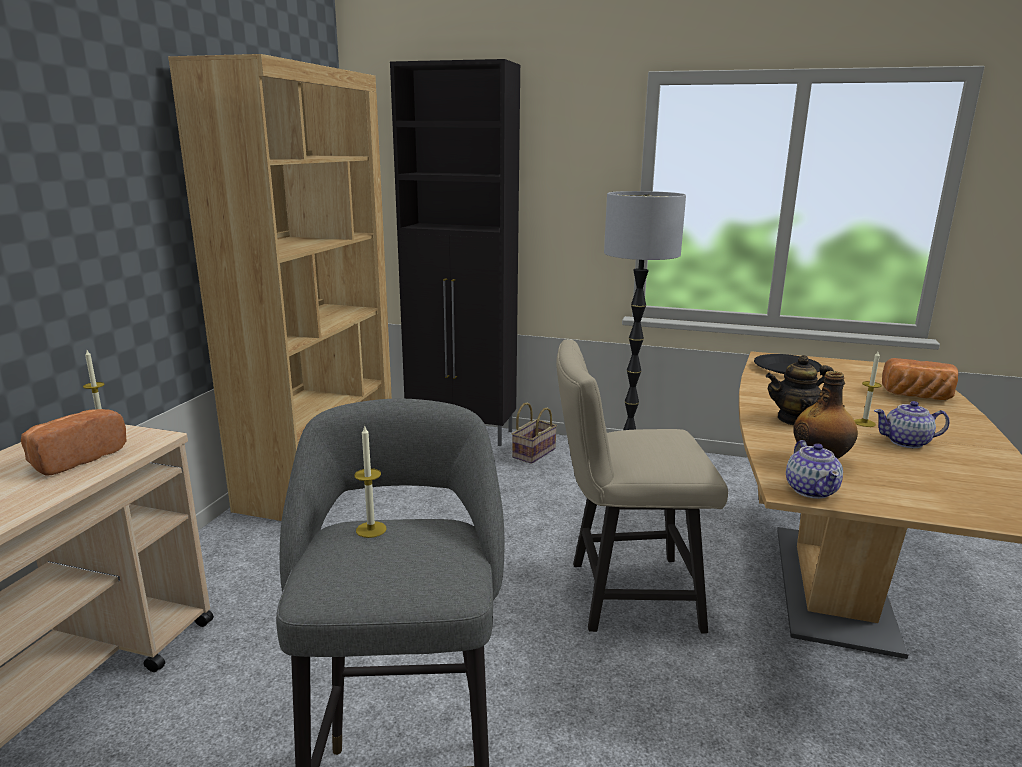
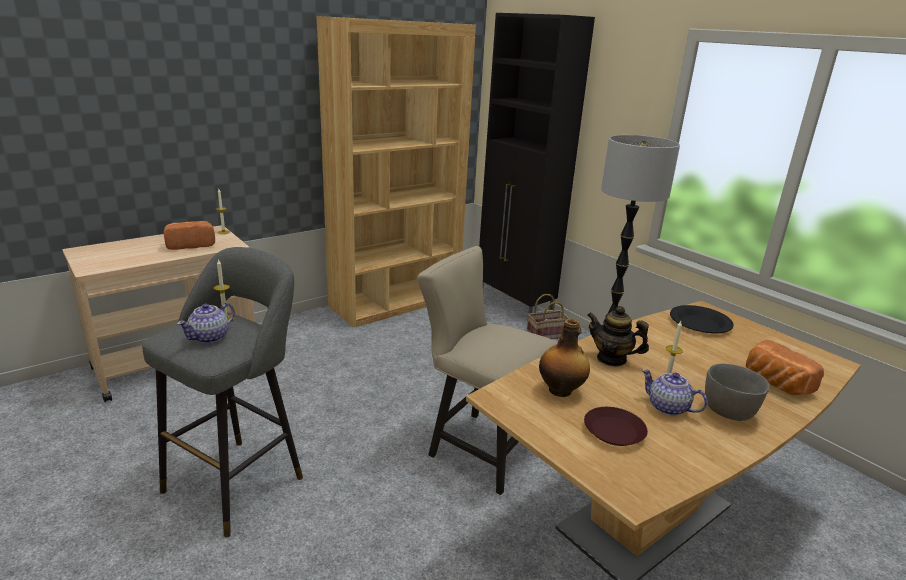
camera: 35 degrees right, 5 degrees up
teapot [786,440,843,499] -> teapot moved to [177,303,235,344]
none -> brown plate [584,407,648,446]
none -> grey bowl [705,364,770,421]

